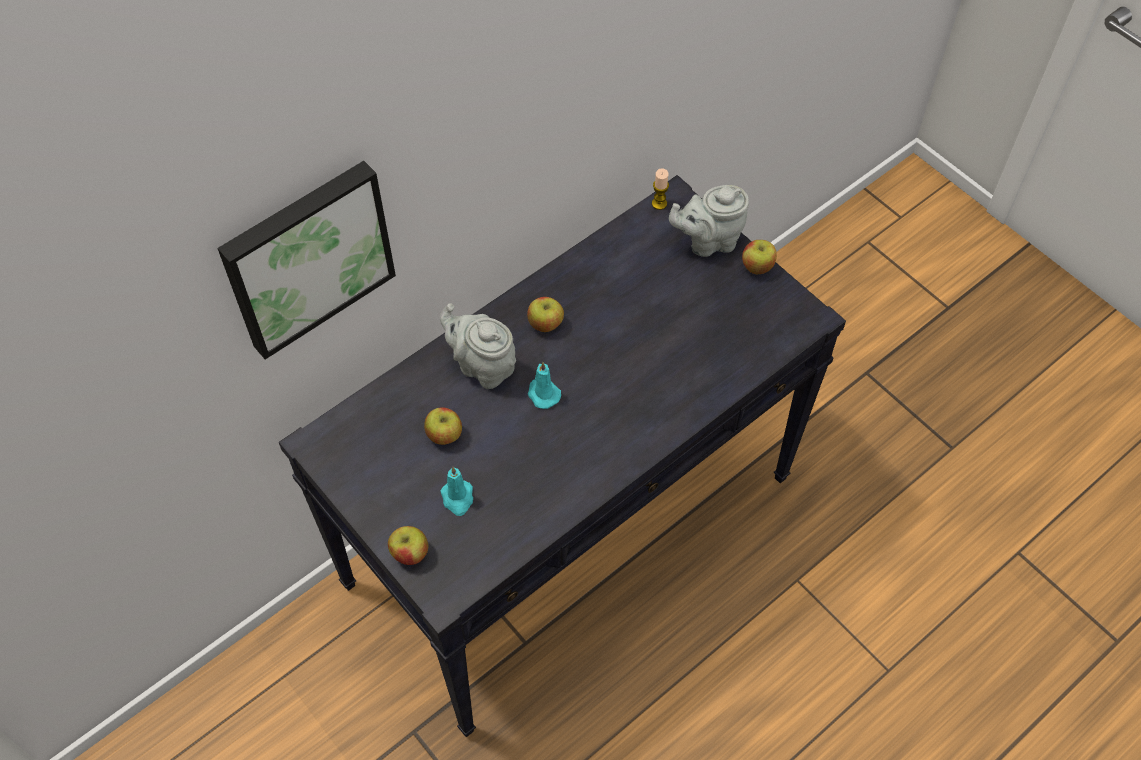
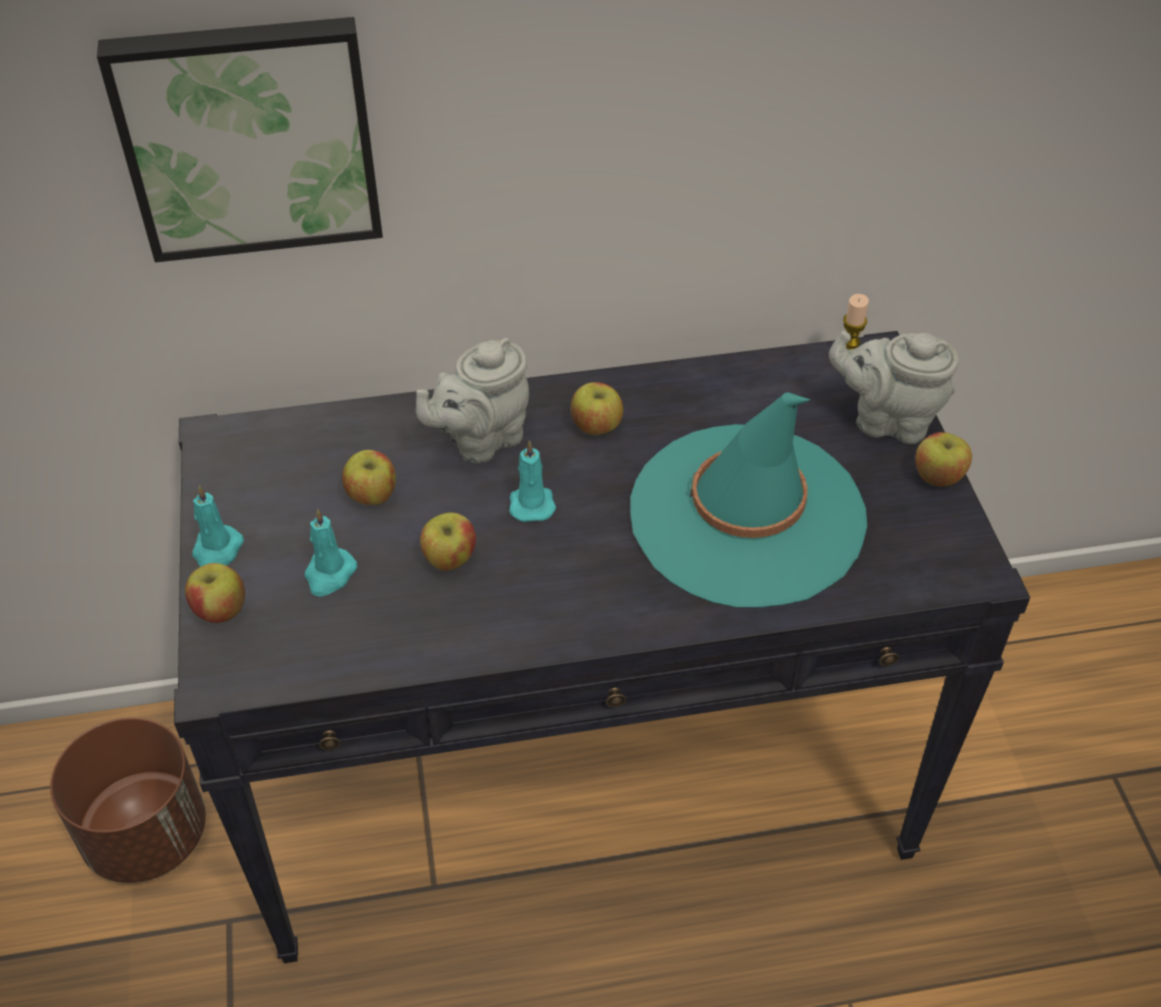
camera: 30 degrees right, 10 degrees down
grey teapot [440,303,516,389] -> grey teapot turned 105 degrees counterclockwise [416,338,529,463]
none -> brown planter [50,717,206,883]
none -> turquoise candle [192,485,244,567]
none -> apple [420,513,476,571]
none -> turquoise hat [630,392,867,608]

